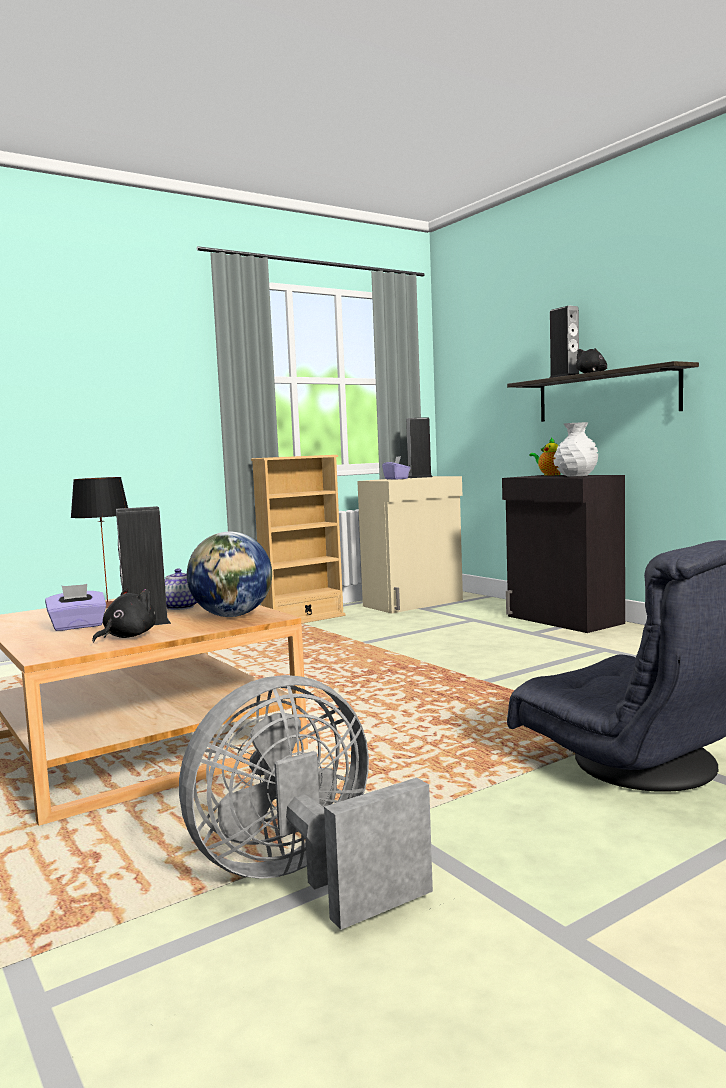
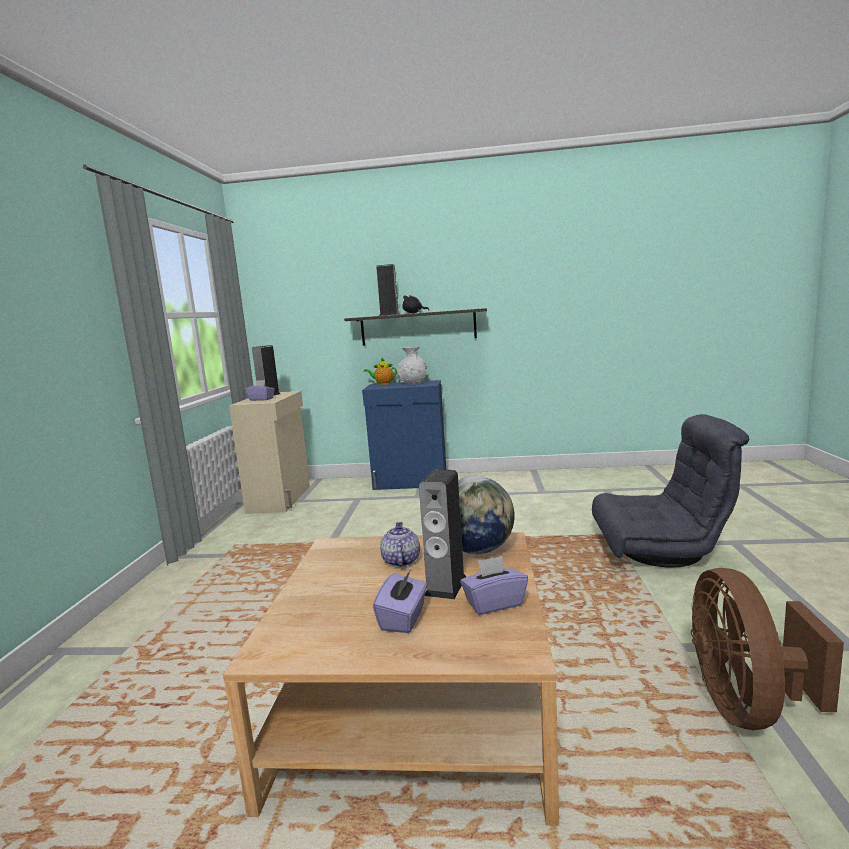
camera: 50 degrees left, 5 degrees up
table lamp [70,477,128,608] -> none
black plush toy [92,588,156,642] -> purple tissue box [460,556,528,615]
grey fan [179,675,433,930] -> brown fan [691,568,844,730]
beige bookcase [251,455,346,623] -> none
black cabinet [502,475,625,633] -> blue cabinet [362,380,446,490]

